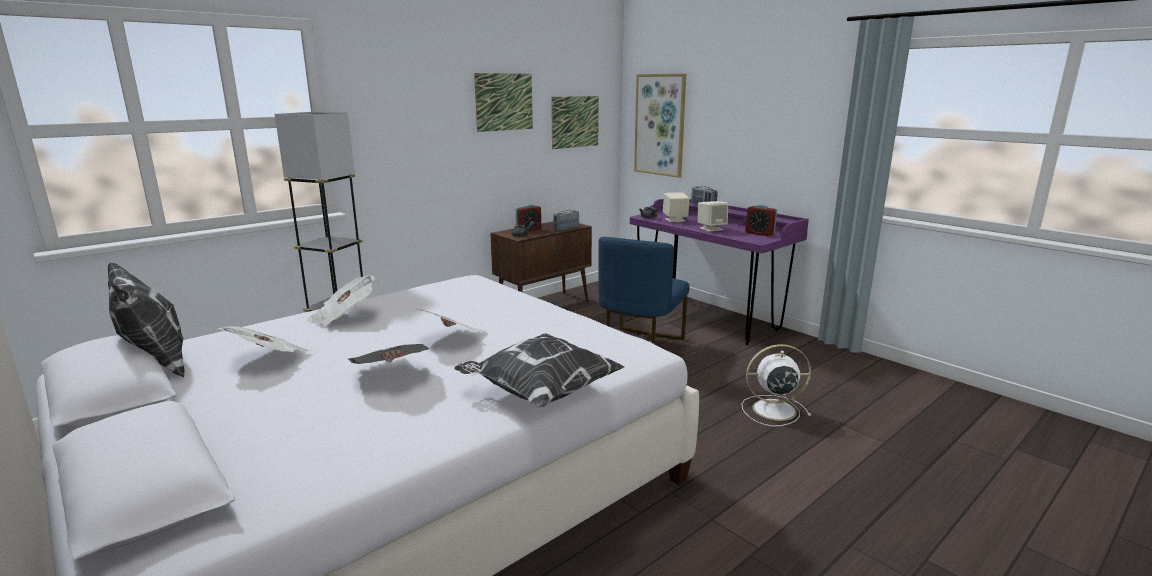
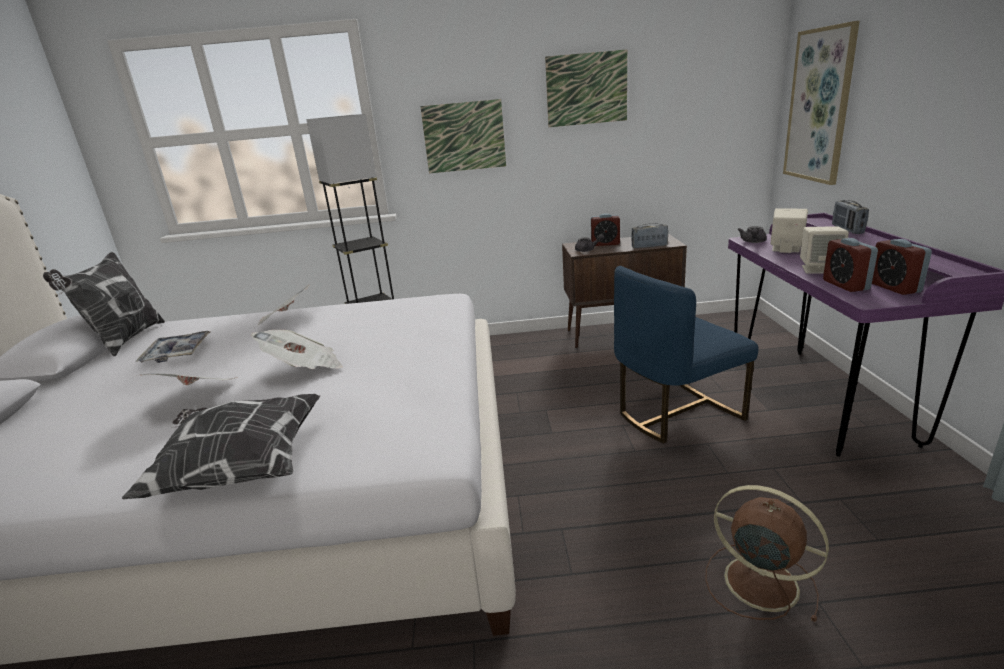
camera: 40 degrees right, 5 degrees up
newspaper [217,326,313,353] -> tray [135,331,211,363]
picture [551,96,599,149] -> picture moved to [420,99,506,173]
white fan [742,344,811,426] -> brown fan [705,485,829,622]
none -> alarm clock [823,238,878,292]

